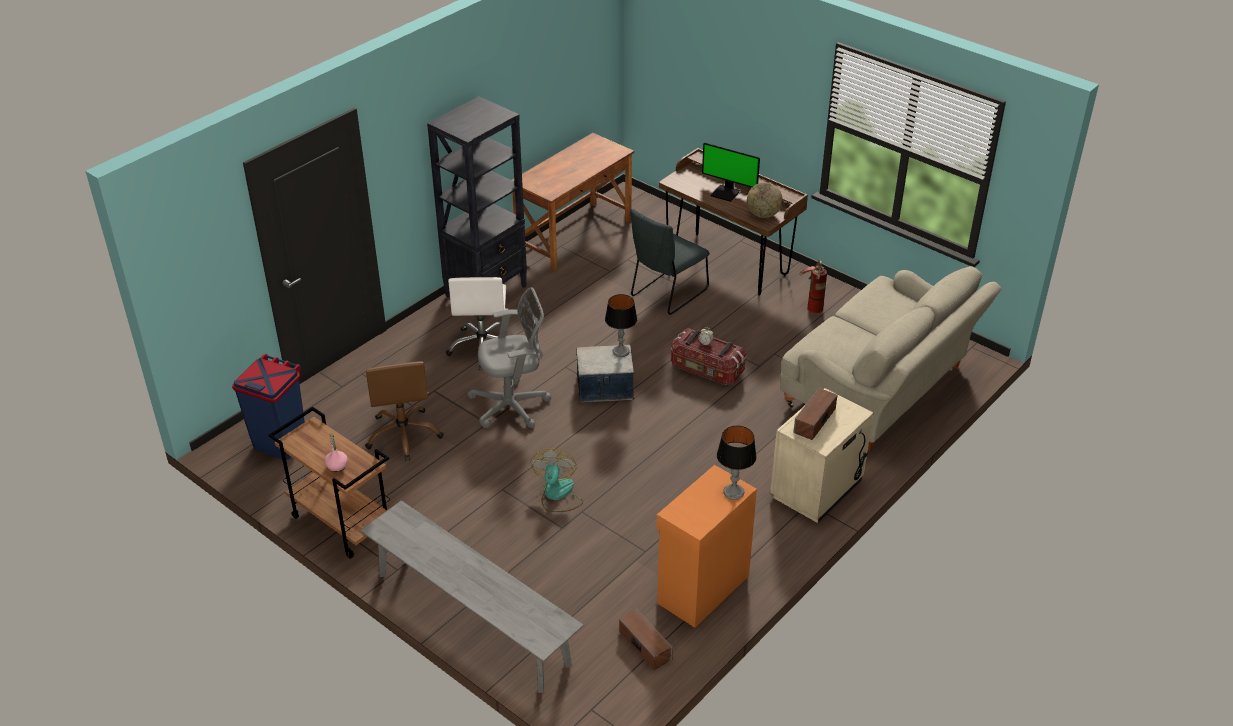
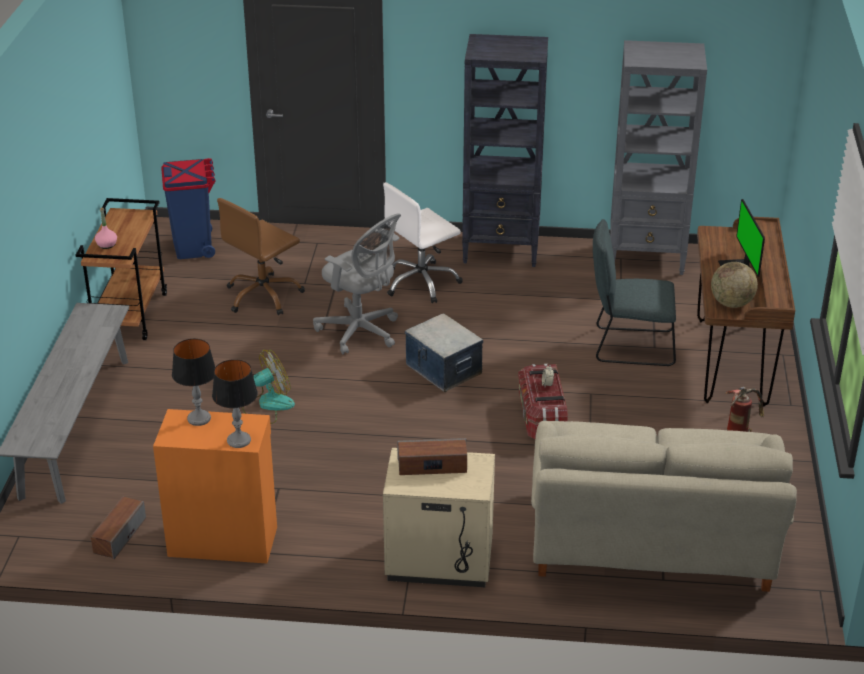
camera: 55 degrees right, 5 degrees down
brown desk [512,133,634,271] -> grey bookcase [610,40,707,275]
table lamp [605,294,637,357] -> table lamp moved to [172,339,215,426]

